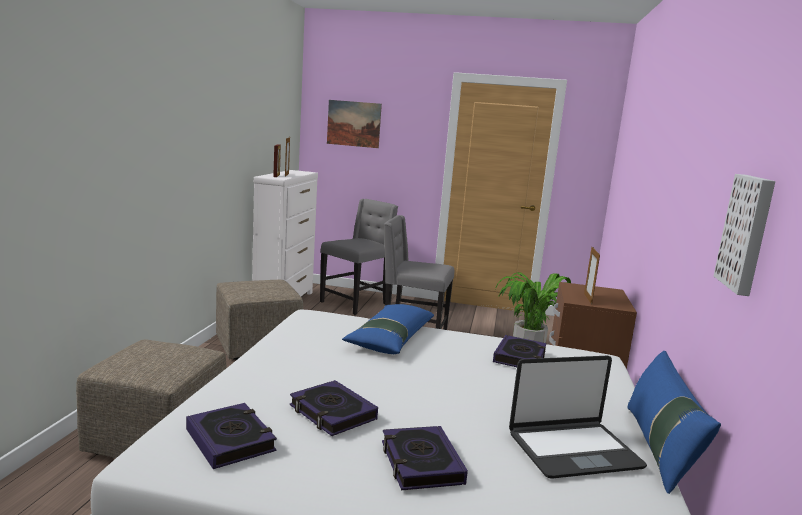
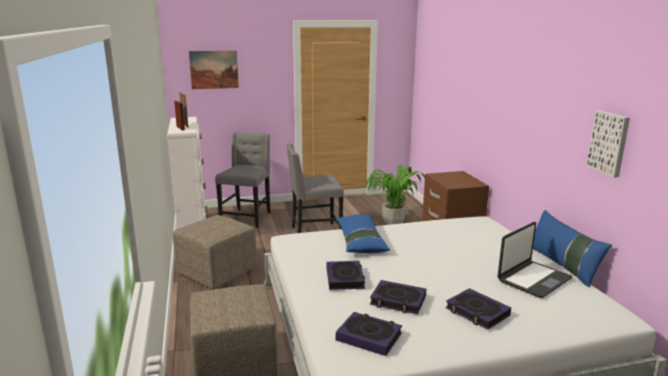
camera: 25 degrees left, 5 degrees up
book [493,335,547,367] -> book moved to [327,261,365,290]
picture frame [584,246,600,305] -> none

